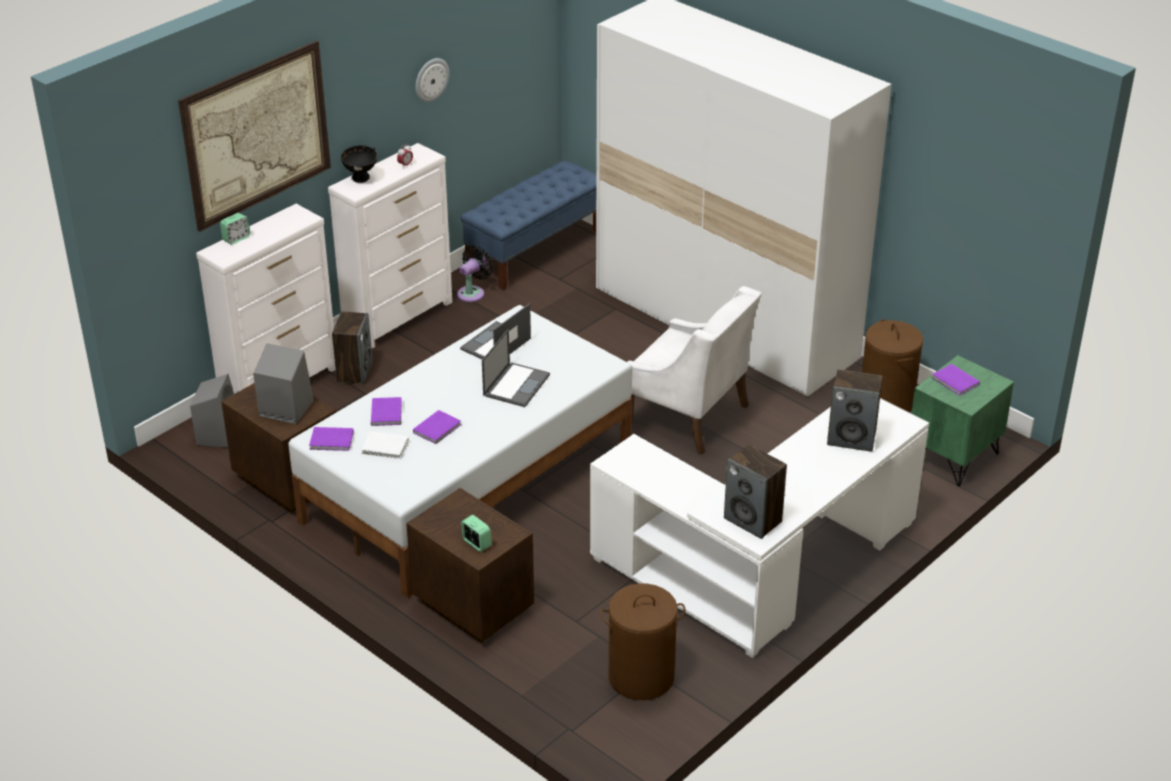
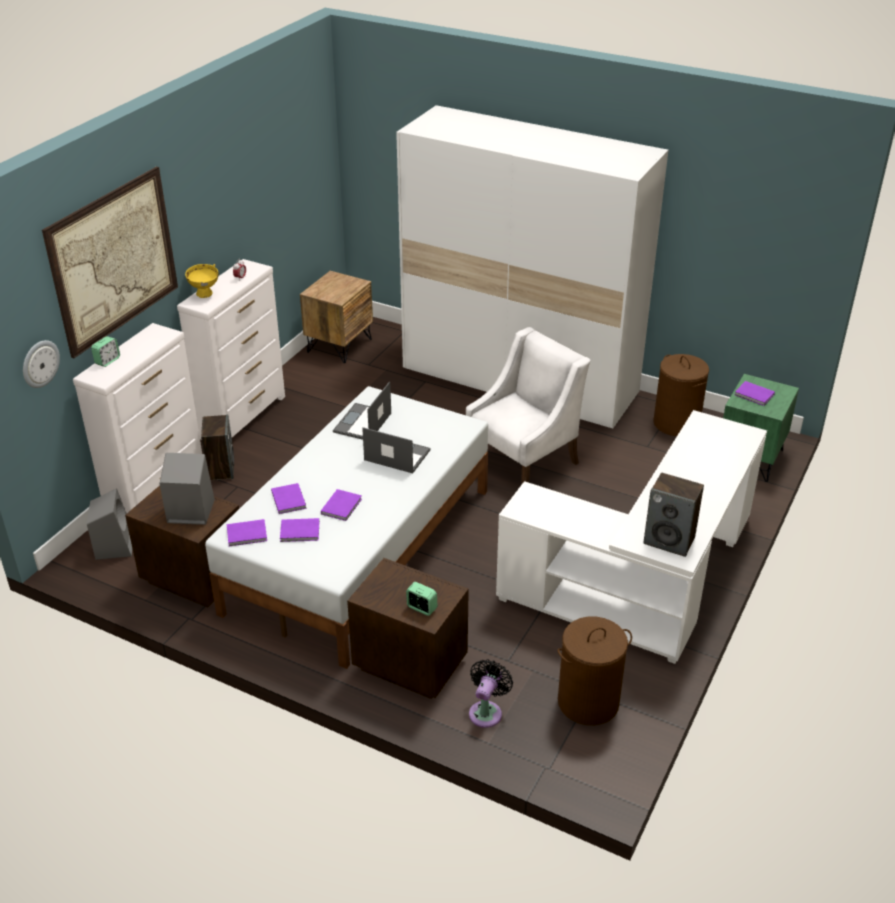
camera: 15 degrees left, 0 degrees up
black bowl [341,145,377,183] -> yellow bowl [185,264,219,298]
white book [361,432,409,459] -> purple book [280,518,319,542]
wall clock [416,58,449,102] -> wall clock moved to [23,340,60,388]
black fan [457,245,493,302] -> black fan moved to [469,659,513,728]
blue bench [460,161,596,291] -> brown nightstand [300,271,373,363]
laptop [482,329,550,407] -> laptop turned 75 degrees counterclockwise [362,427,431,473]
white armchair [627,286,762,455] -> white armchair turned 60 degrees counterclockwise [466,327,591,484]
speaker [827,369,883,452] -> none

